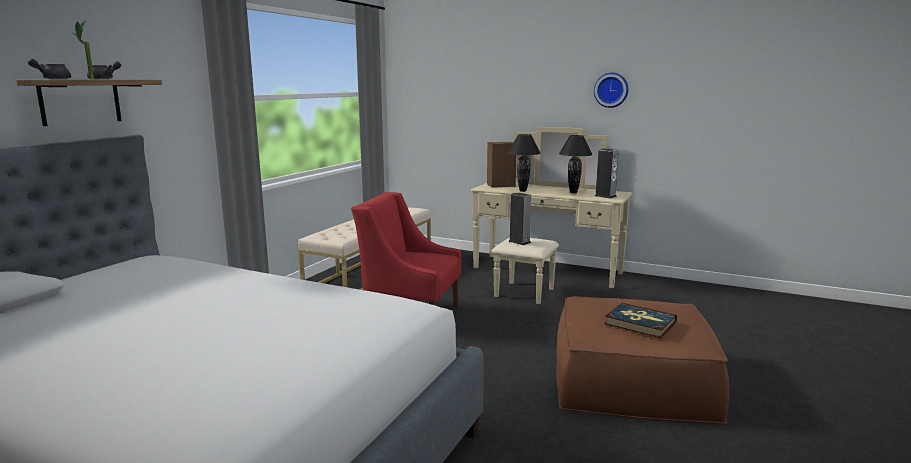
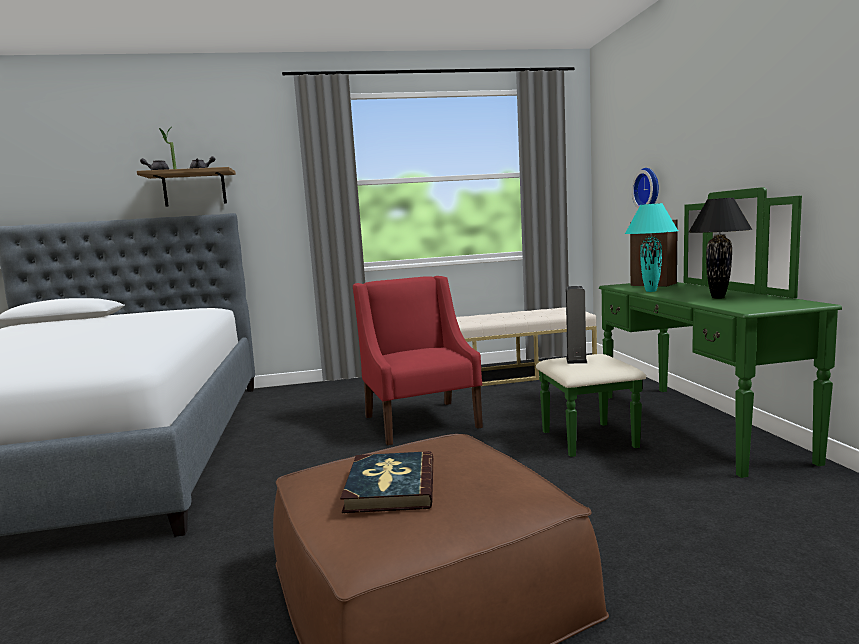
camera: 55 degrees right, 5 degrees down
beige dresser [471,127,632,304] -> green dresser [536,187,842,478]
black table lamp [508,134,541,192] -> turquoise table lamp [625,203,678,292]
wall clock [594,73,628,108] -> wall clock moved to [632,168,659,208]
speaker [594,149,619,198] -> none

